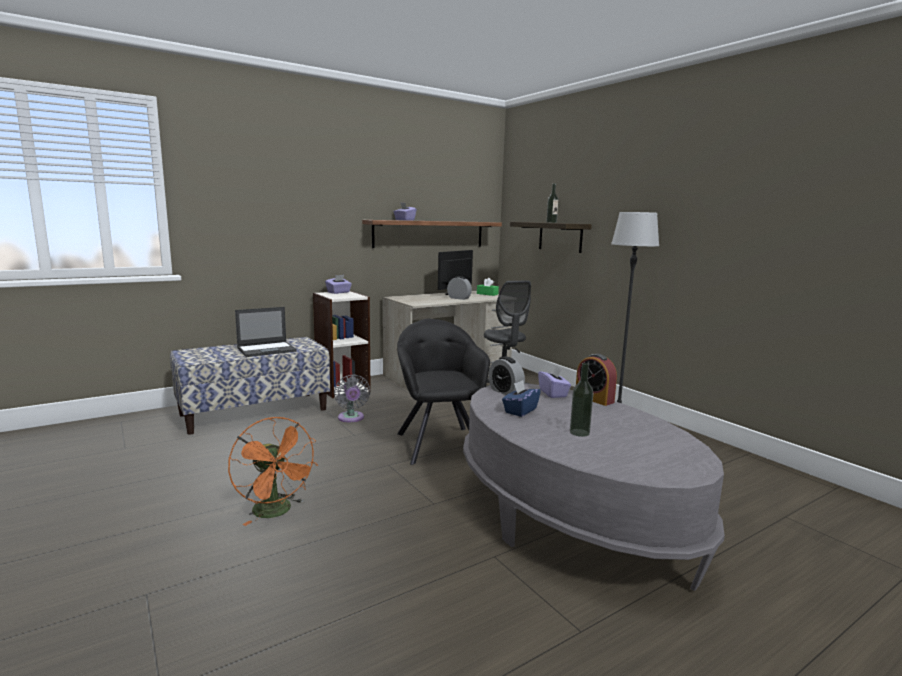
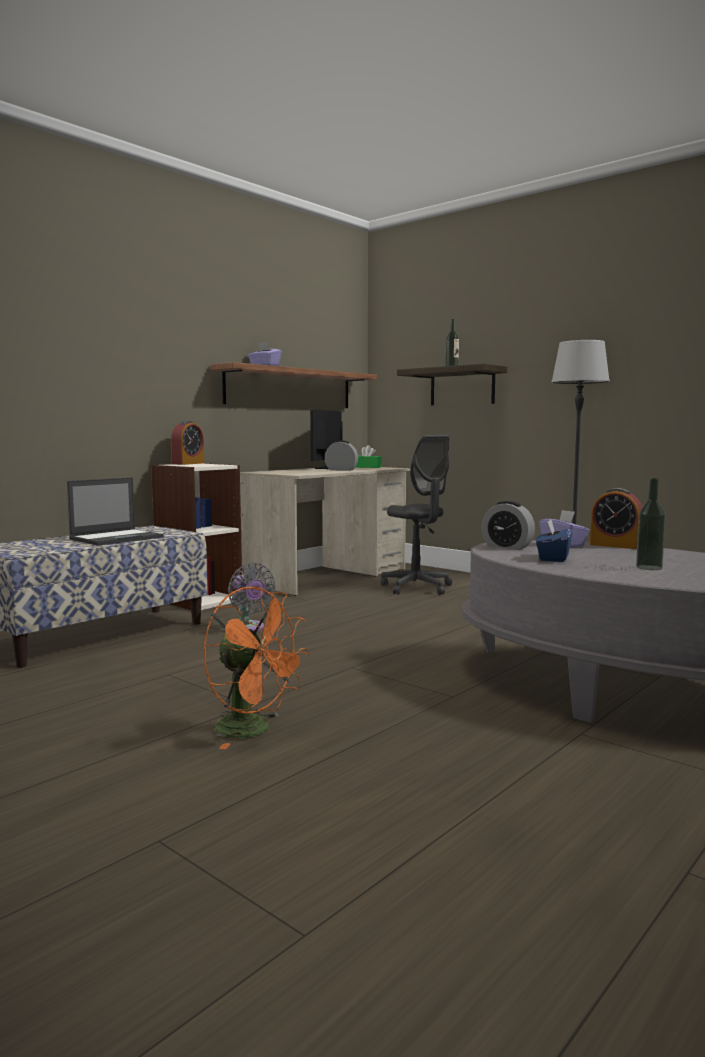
camera: 15 degrees left, 5 degrees down
purple tissue box [325,275,352,294] -> alarm clock [171,421,204,465]
black armchair [397,319,490,465] -> none

